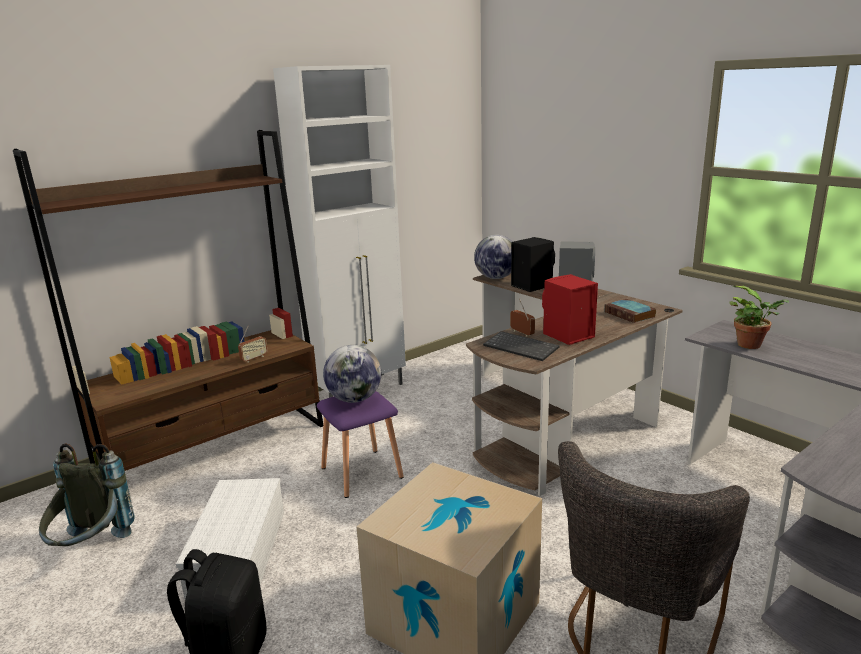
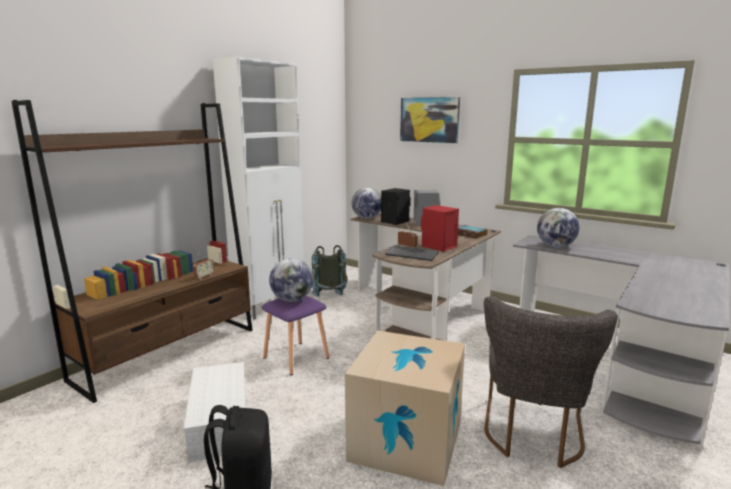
camera: 15 degrees left, 5 degrees down
grey backpack [39,443,135,546] -> grey backpack moved to [311,245,347,297]
potted plant [730,286,789,349] -> globe [537,208,580,247]
none -> picture [400,97,460,143]

